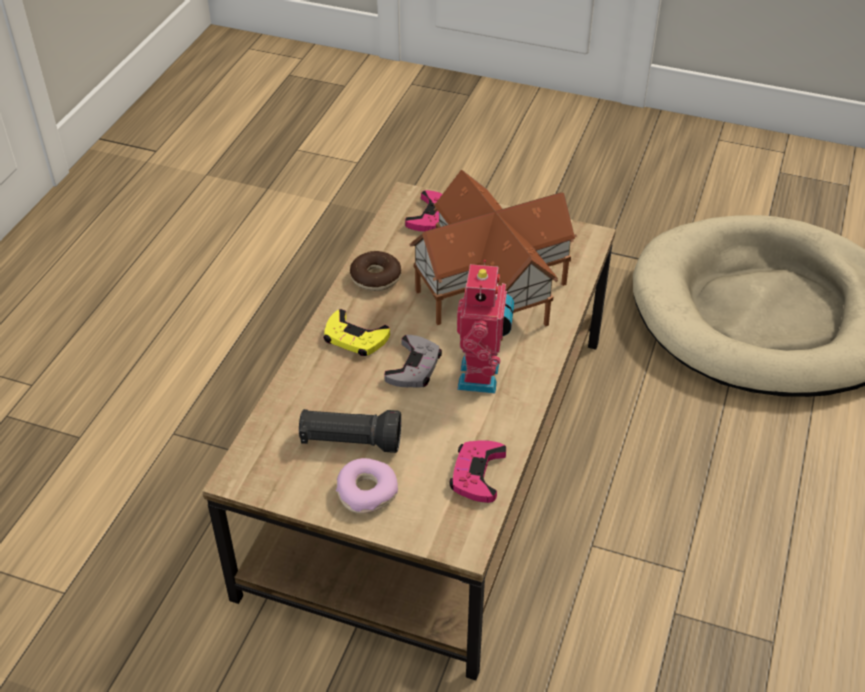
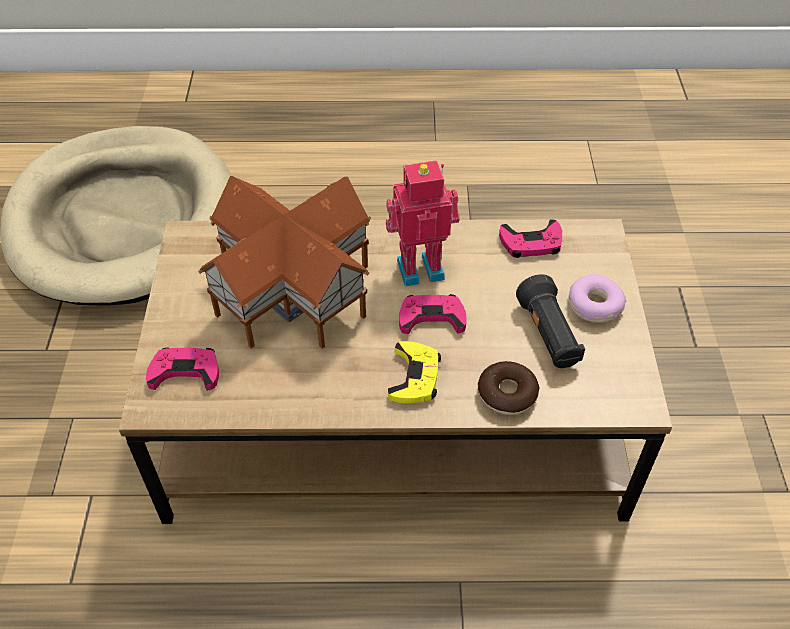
camera: 110 degrees left, 5 degrees up
donut [350,251,401,291] -> donut moved to [478,361,539,415]
grey game controller [384,335,442,388] -> pink game controller [399,294,467,334]

